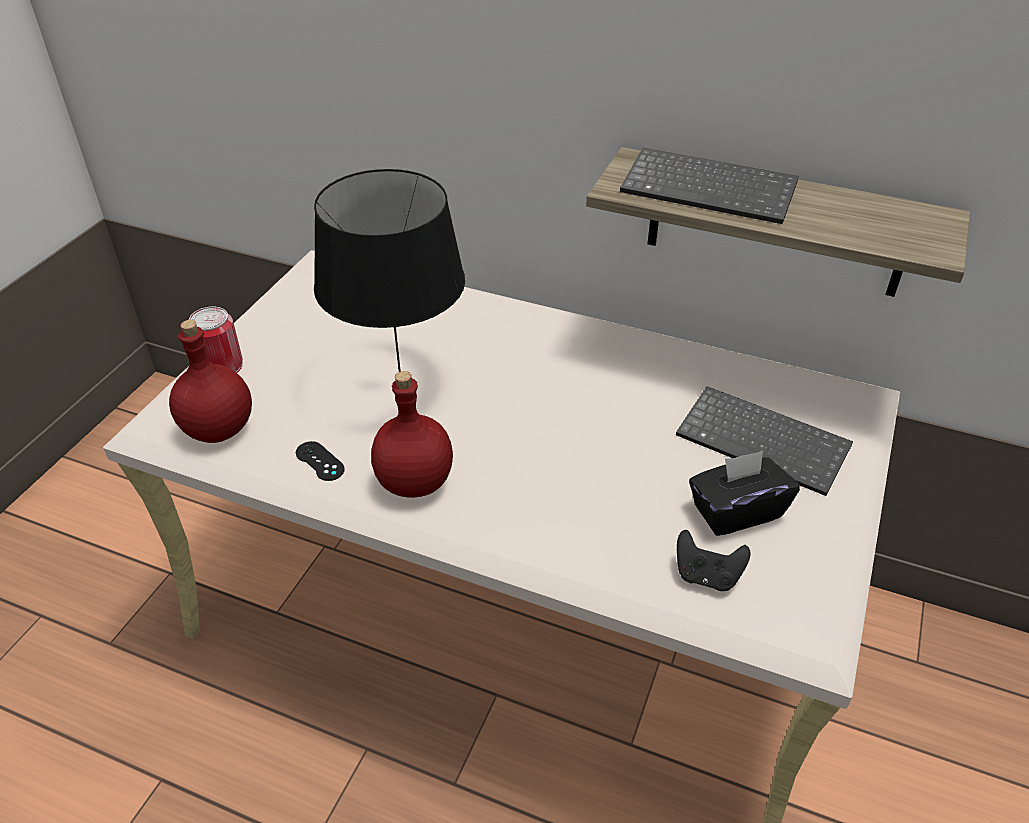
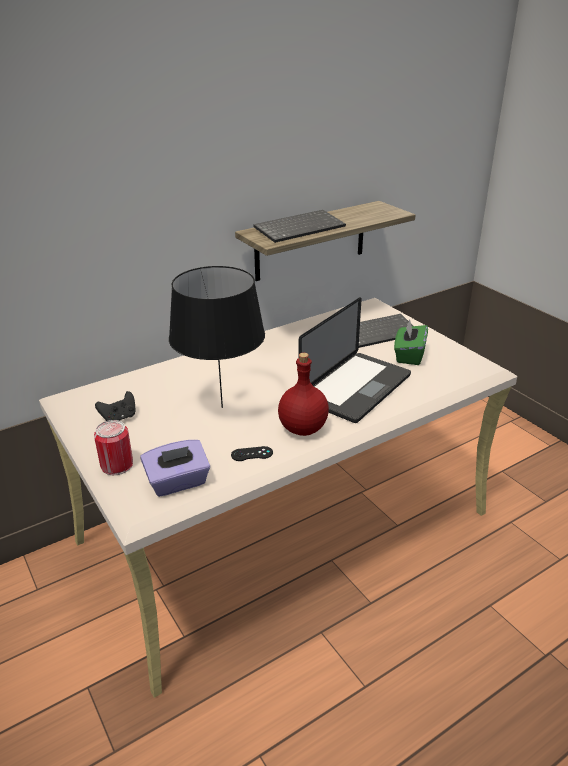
camera: 55 degrees left, 10 degrees down
red bottle [169,320,252,443] -> purple tissue box [140,440,210,497]
black game controller [677,530,751,591] -> black game controller moved to [95,391,136,421]
black tissue box [689,451,800,536] -> green tissue box [394,319,428,365]
none -> laptop [298,297,411,423]

